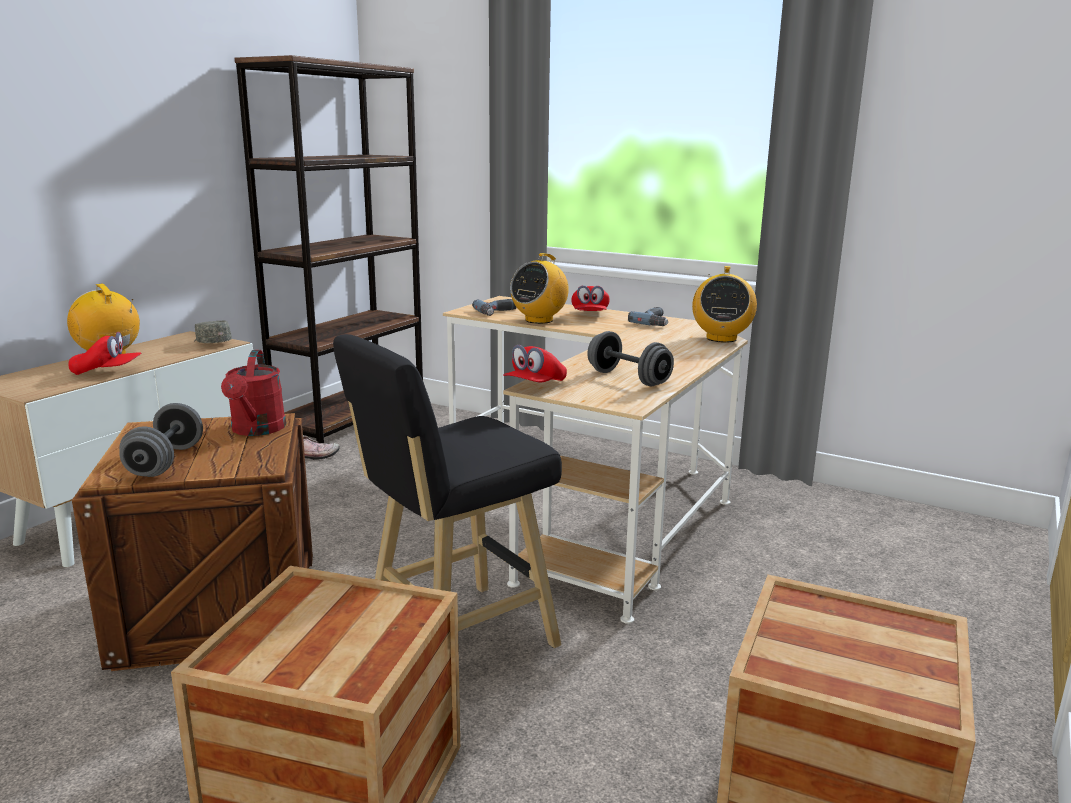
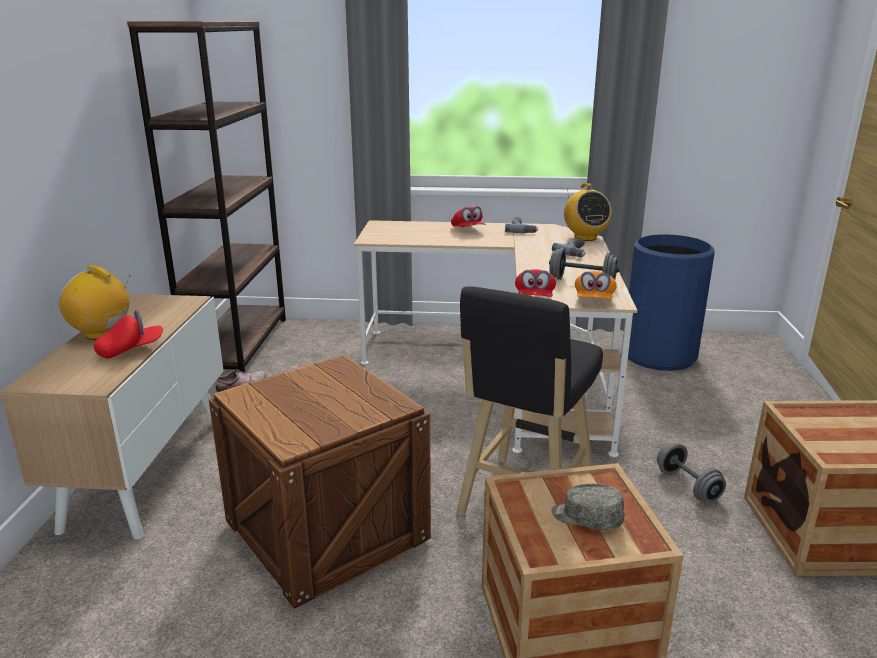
camera: 25 degrees left, 5 degrees up
grey dumbbell [119,403,203,477] -> grey dumbbell moved to [657,443,726,502]
grey cap [194,321,232,343] -> grey cap moved to [551,484,625,531]
red watering can [221,350,286,436] -> none
power drill [472,299,517,316] -> power drill moved to [552,238,586,257]
radio [510,253,569,324] -> none
none -> orange cap [575,271,617,299]
none -> blue trash can [628,234,715,371]

